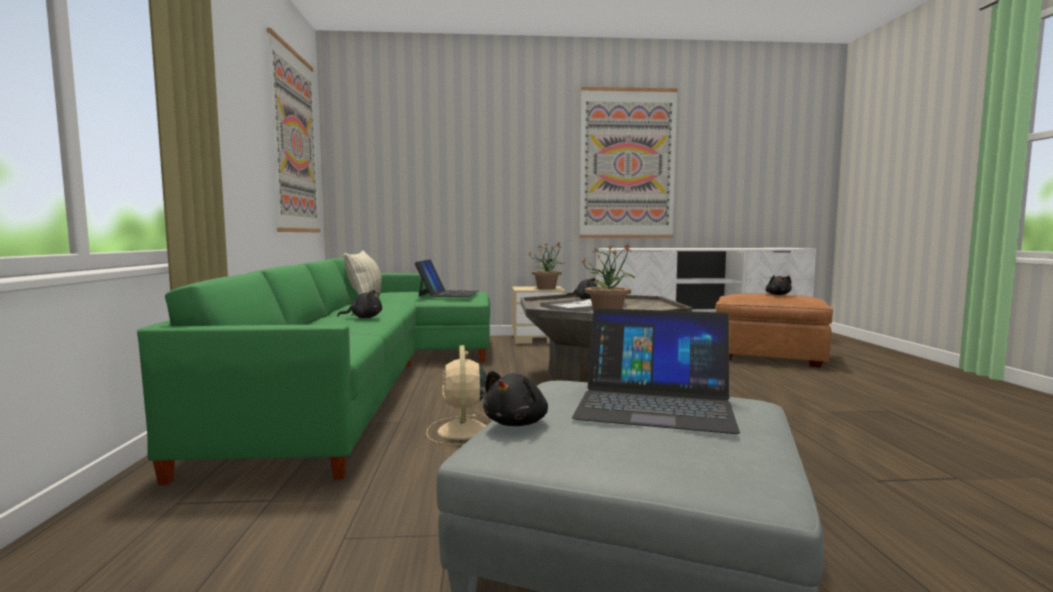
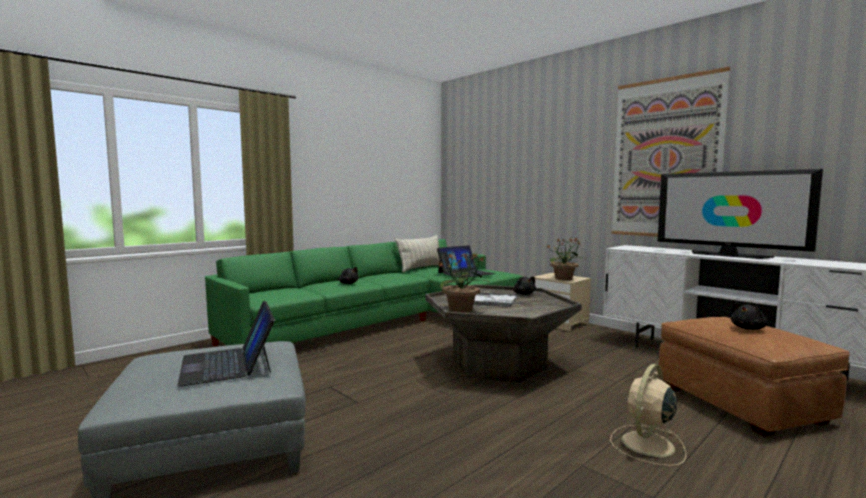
camera: 50 degrees right, 0 degrees up
picture [267,28,320,232] -> none
beige fan [426,345,493,445] -> beige fan moved to [610,364,686,466]
black plush toy [483,371,548,426] -> none
none -> television [658,169,823,259]

